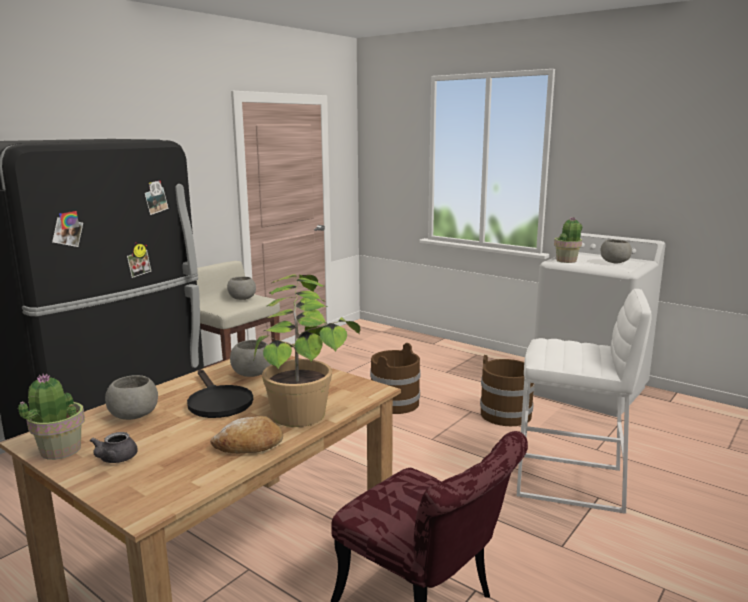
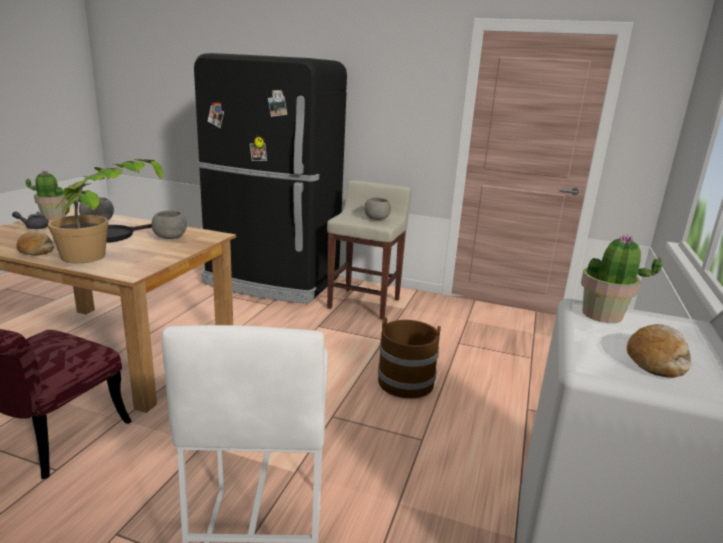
camera: 70 degrees right, 5 degrees up
brown bucket [480,355,535,426] -> none
grey bowl [601,239,632,263] -> bread [627,324,691,378]

